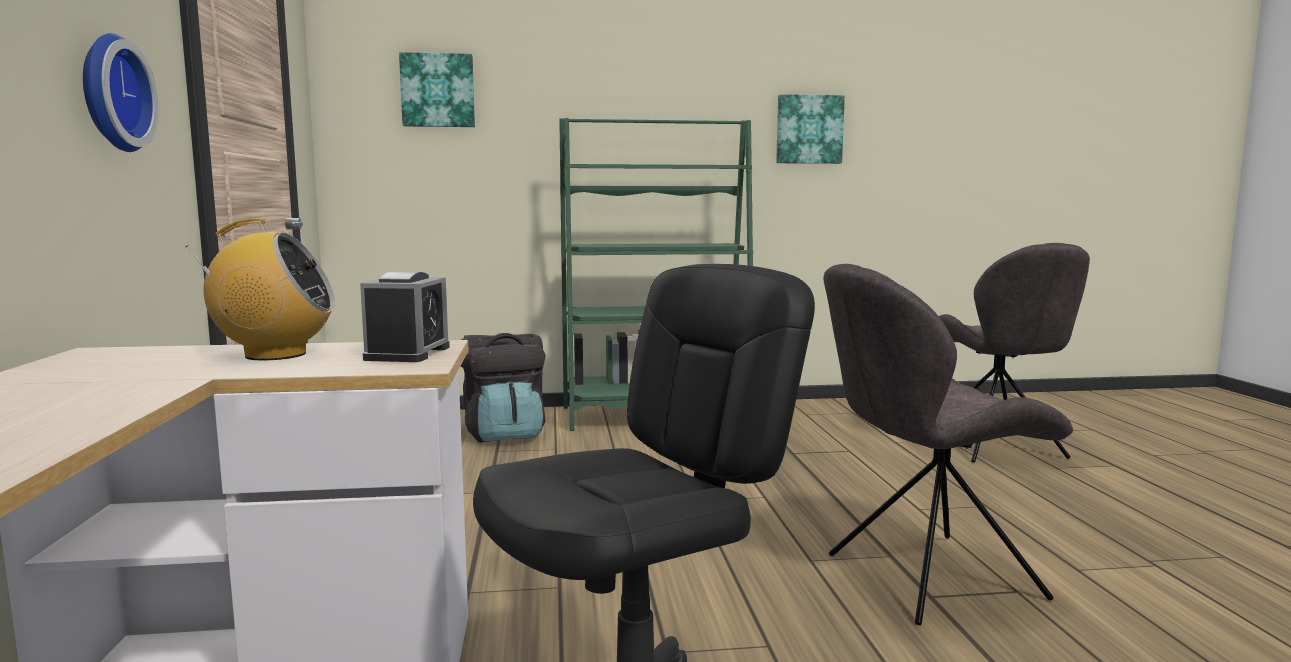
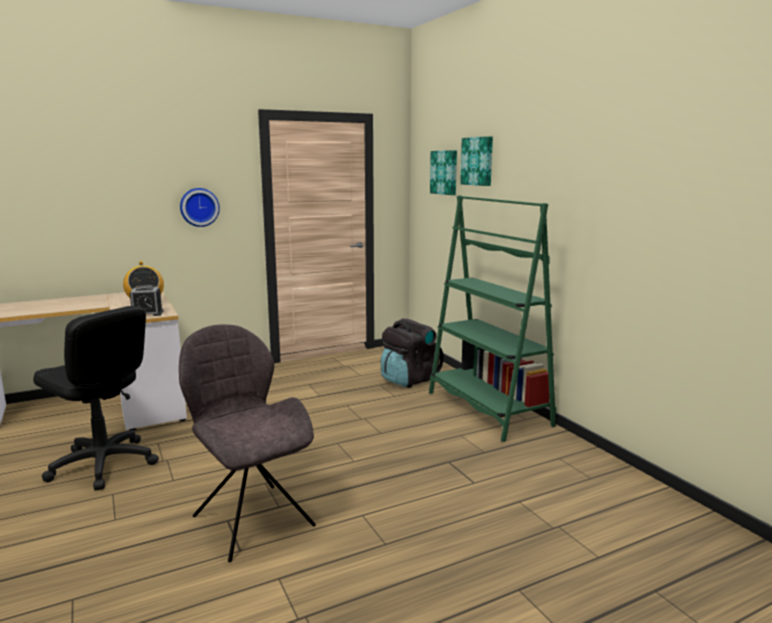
camera: 70 degrees right, 5 degrees up
picture [776,94,845,164] -> picture moved to [460,136,493,186]
grey chair [939,243,1090,463] -> none

